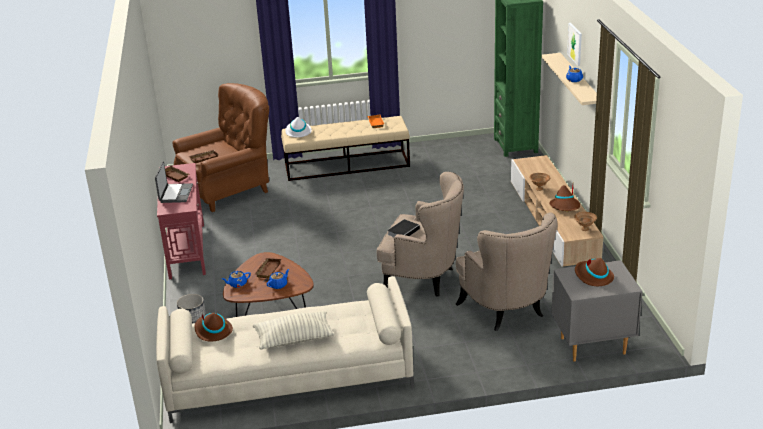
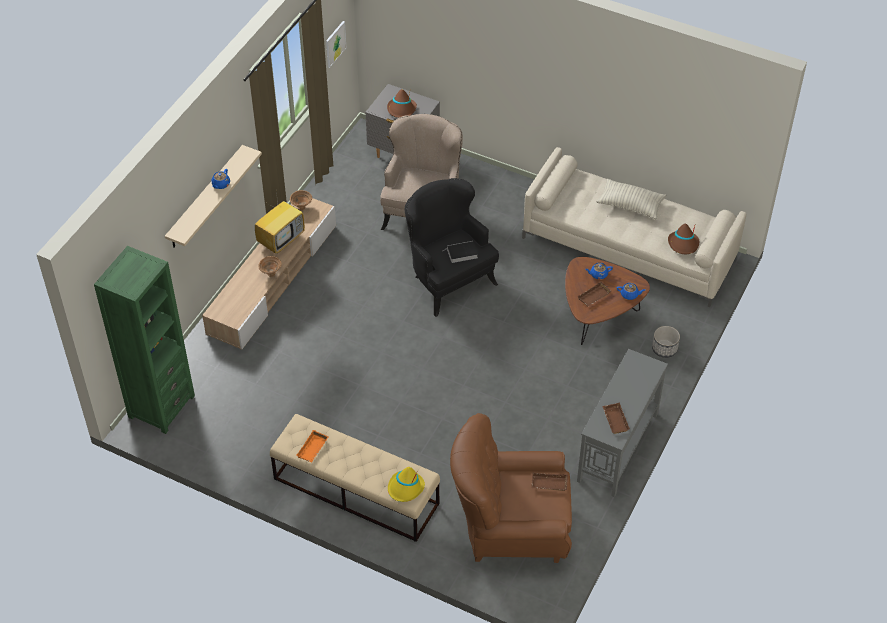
camera: 145 degrees left, 20 degrees up
laptop [155,161,193,203] -> none
red console table [157,163,206,279] -> grey console table [577,349,668,497]
white hat [285,117,312,138] -> yellow hat [388,467,425,502]
beige armchair [377,172,464,297] -> black armchair [405,178,499,317]
brown hat [549,185,580,211] -> television [255,192,305,254]
picture [567,23,582,66] -> picture moved to [326,21,346,68]

